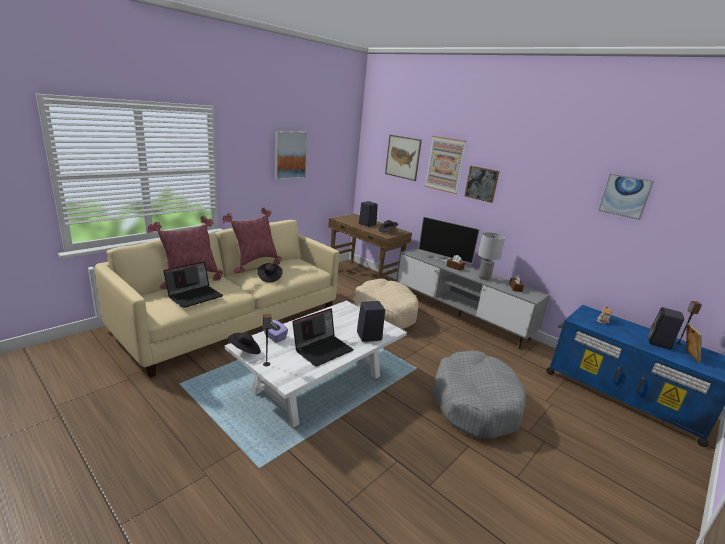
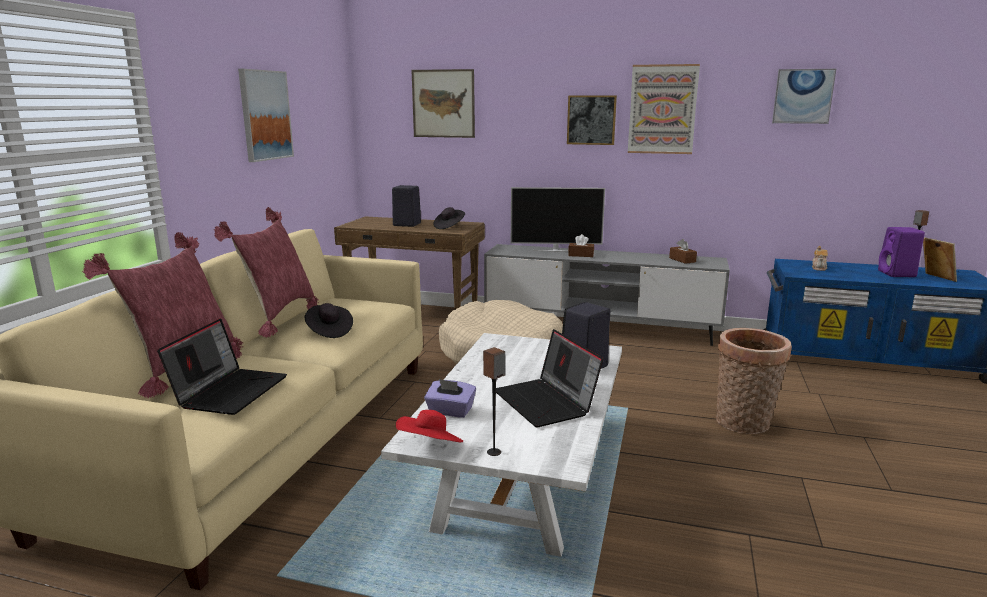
camera: 25 degrees left, 5 degrees down
black hat [227,333,261,354] -> red hat [396,410,463,443]
laptop [292,308,354,367] -> laptop turned 135 degrees clockwise [496,329,603,427]
picture [425,136,467,194] -> picture moved to [628,64,700,154]
grey dog bed [432,350,526,439] -> basket [716,328,792,434]
grey table lamp [478,232,505,280] -> none
black speaker [648,307,684,350] -> purple speaker [878,227,925,277]

